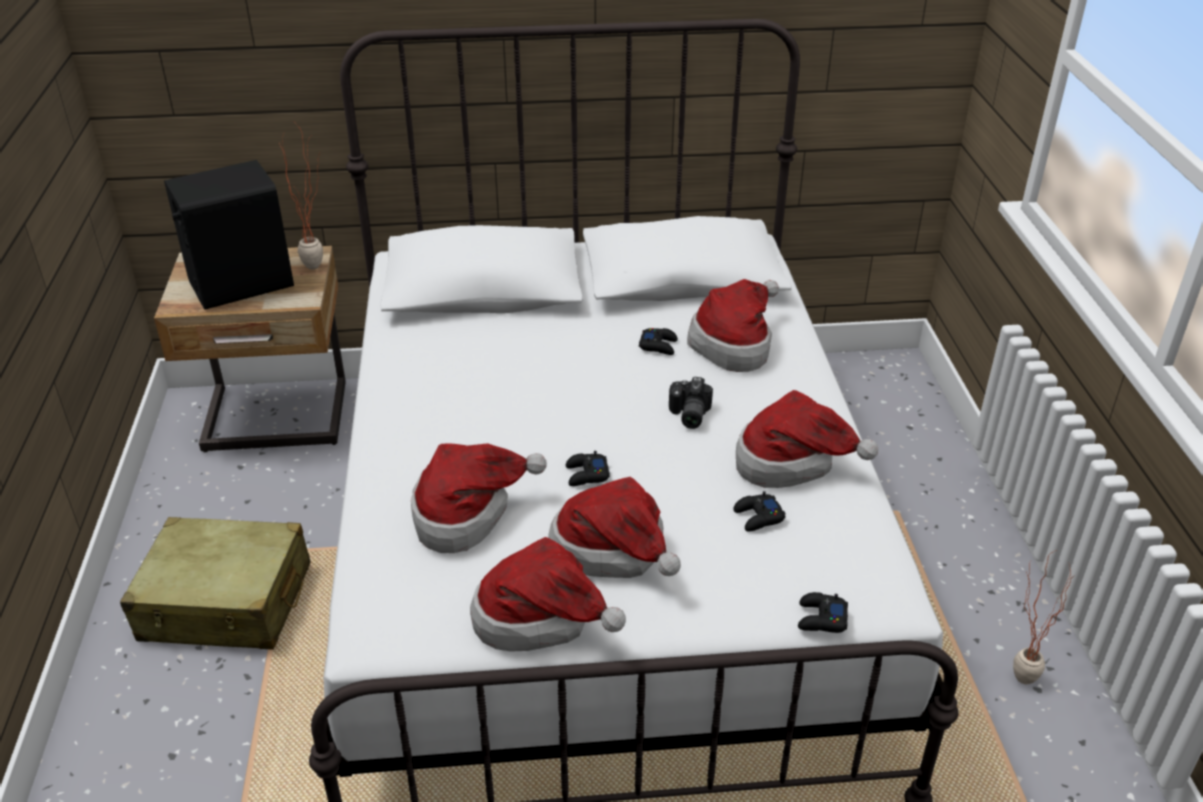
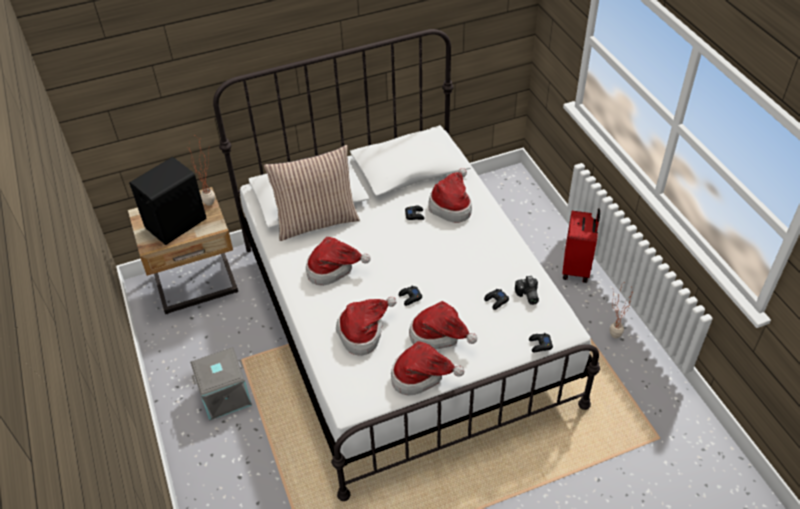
camera: 15 degrees left, 10 degrees up
beige suitcase [120,517,310,650] -> grey storage box [190,347,252,420]
camera [669,377,713,429] -> camera moved to [515,276,539,305]
hat [736,390,878,488] -> hat moved to [306,237,371,286]
none -> pillow [264,145,360,241]
none -> red suitcase [562,208,600,283]

